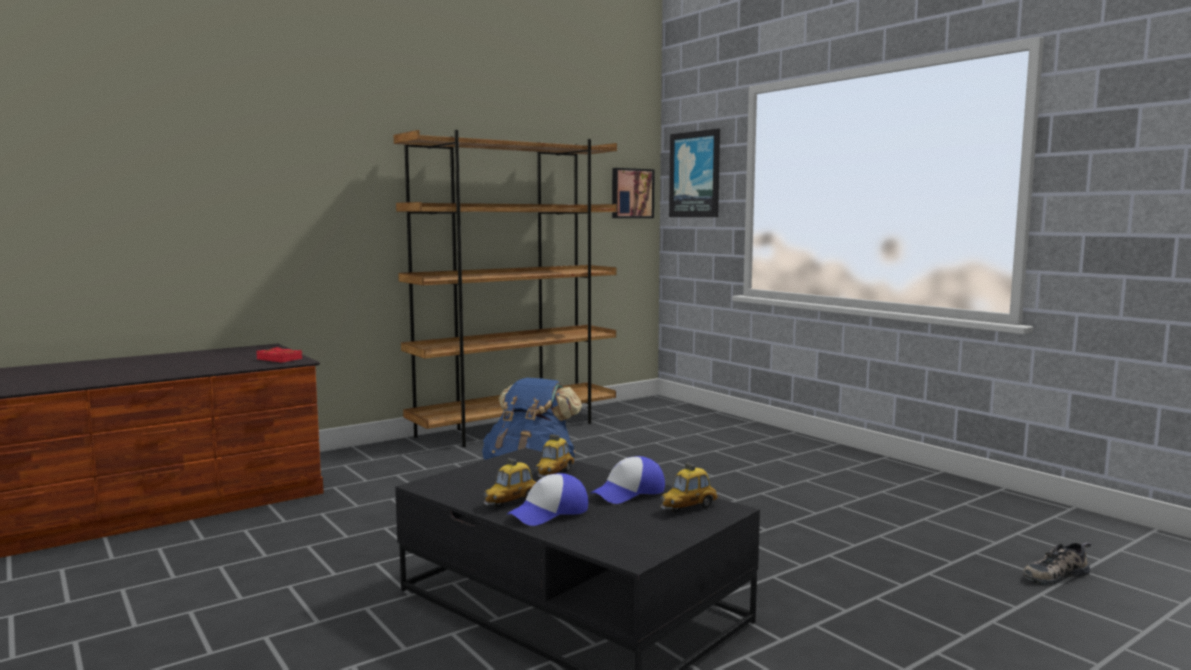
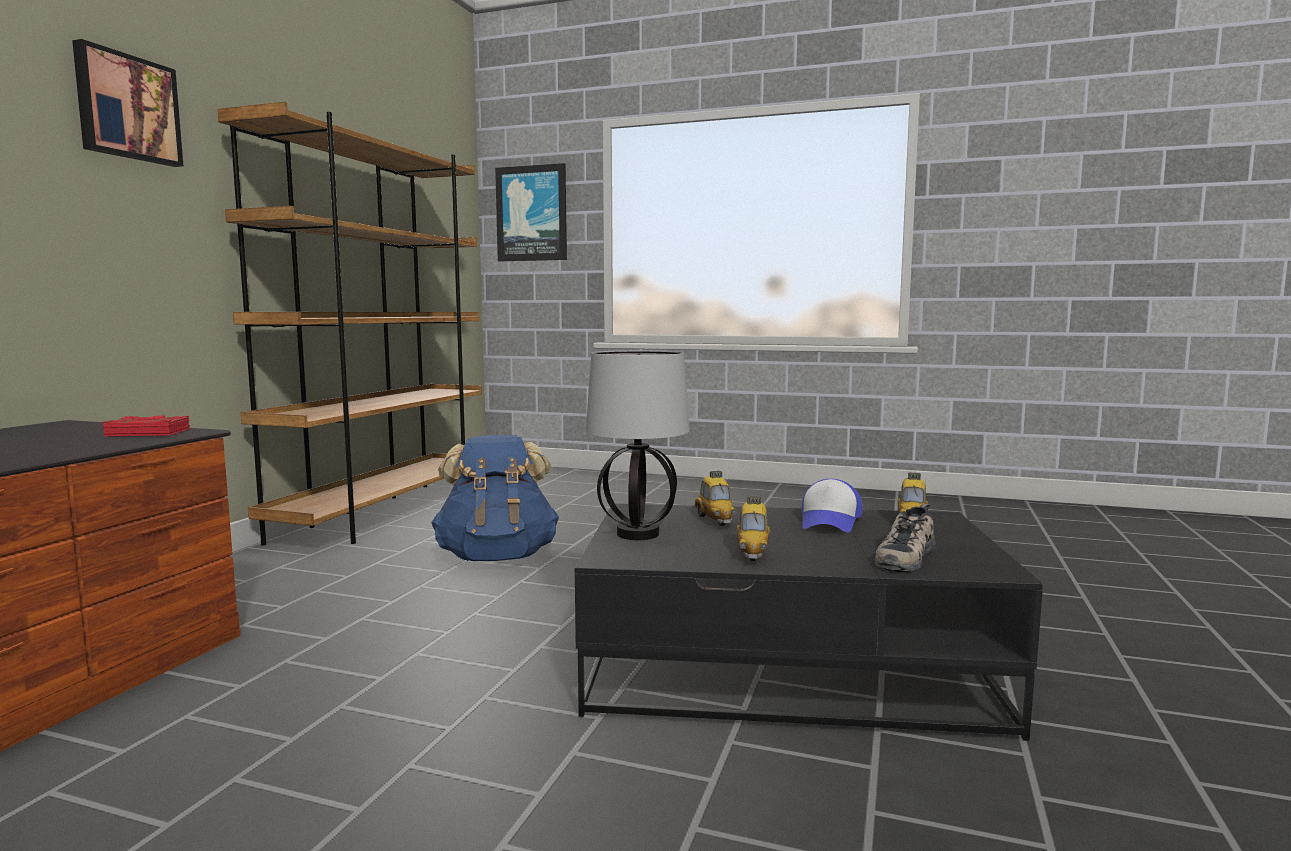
camera: 35 degrees left, 0 degrees up
cap [507,473,588,526] -> none
picture [612,168,655,218] -> picture moved to [72,39,183,167]
shoe [1023,542,1091,585] -> shoe moved to [875,504,936,572]
none -> table lamp [586,350,690,540]

